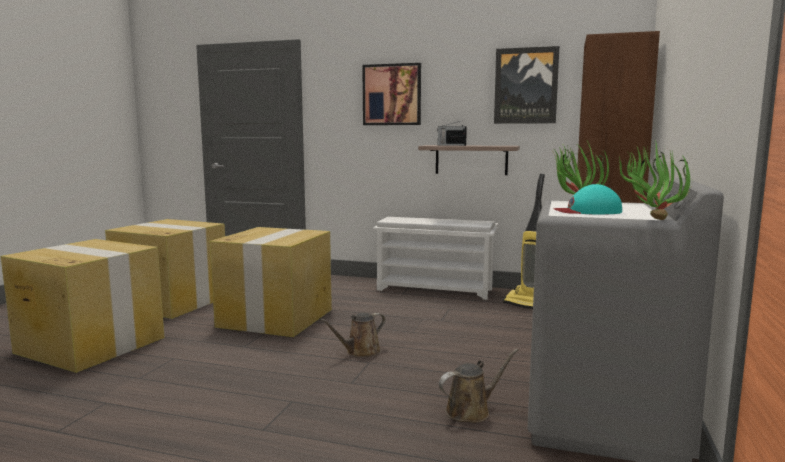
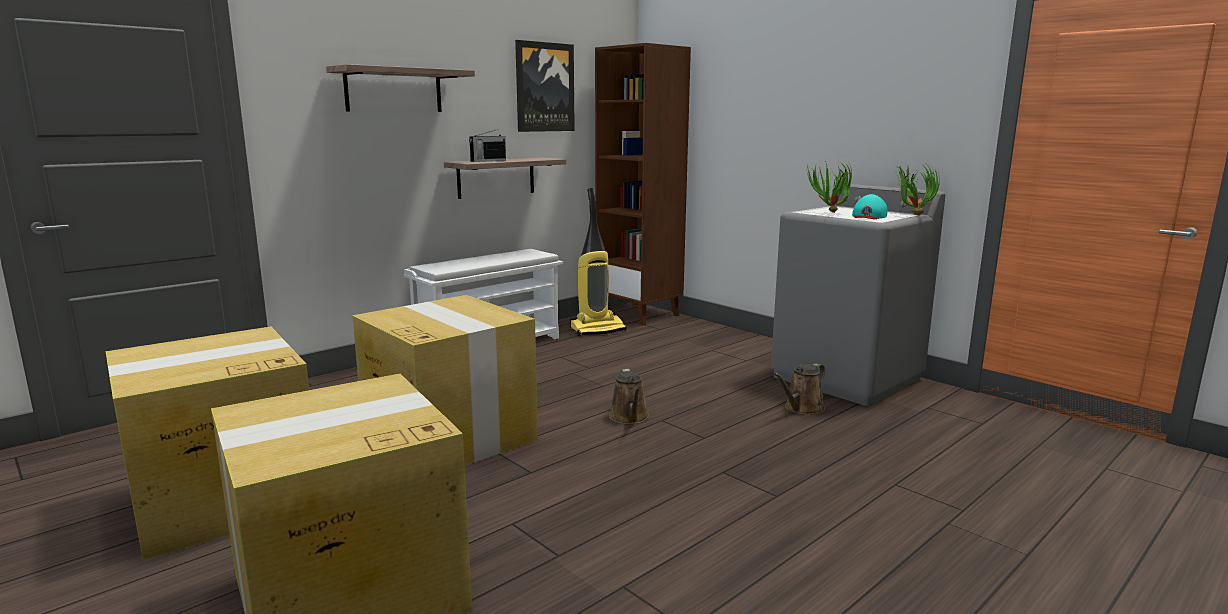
camera: 60 degrees left, 5 degrees up
picture [362,63,421,125] -> shelf [326,64,475,112]
brown watering can [439,348,519,422] -> brown watering can turned 135 degrees counterclockwise [774,363,825,415]

